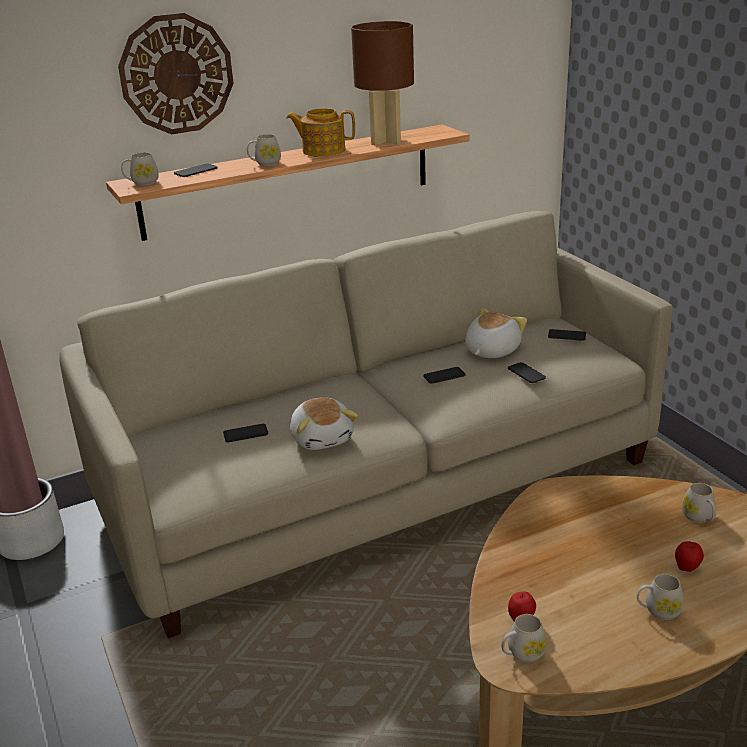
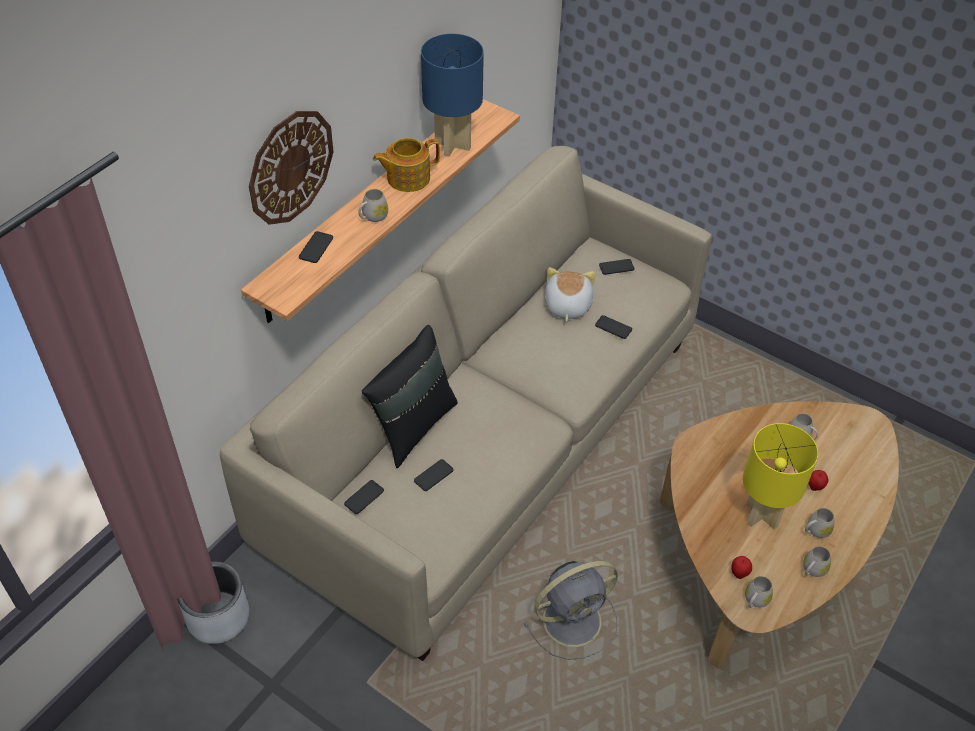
camera: 30 degrees left, 20 degrees up
white mug [121,152,159,186] -> white mug moved to [803,546,831,577]
plush toy [290,397,358,450] -> none
brown table lamp [351,21,414,145] -> blue table lamp [421,34,484,157]
phone [423,367,465,384] -> phone moved to [344,480,384,514]
none -> black pillow [362,325,458,468]
none -> grey fan [524,561,618,660]
none -> yellow table lamp [743,423,818,529]

